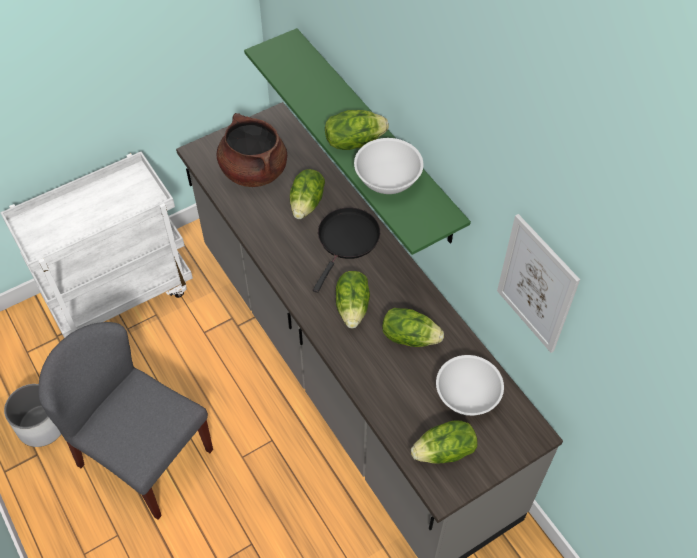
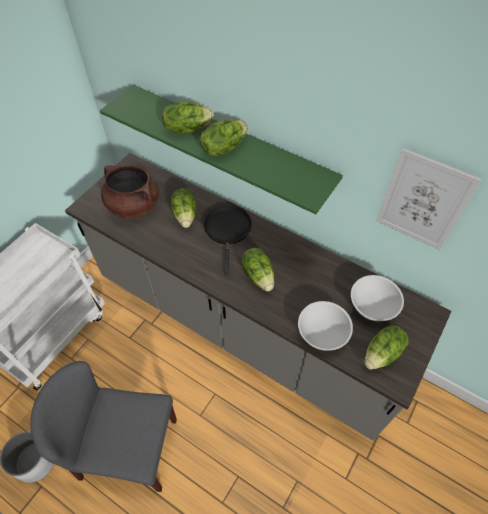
camera: 25 degrees left, 0 degrees up
white bowl [354,138,423,194] -> white bowl moved to [298,301,353,351]
lettuce [382,308,444,347] -> lettuce moved to [162,101,214,134]

